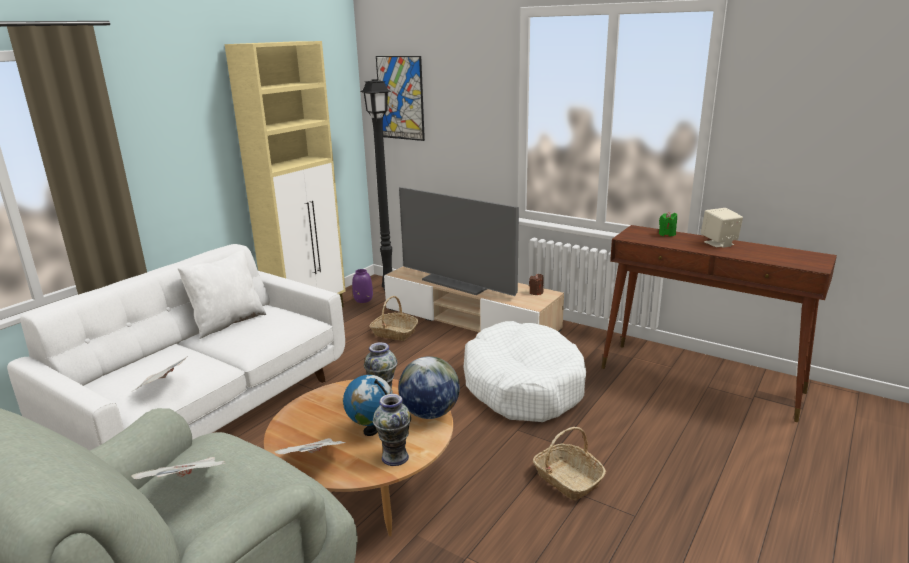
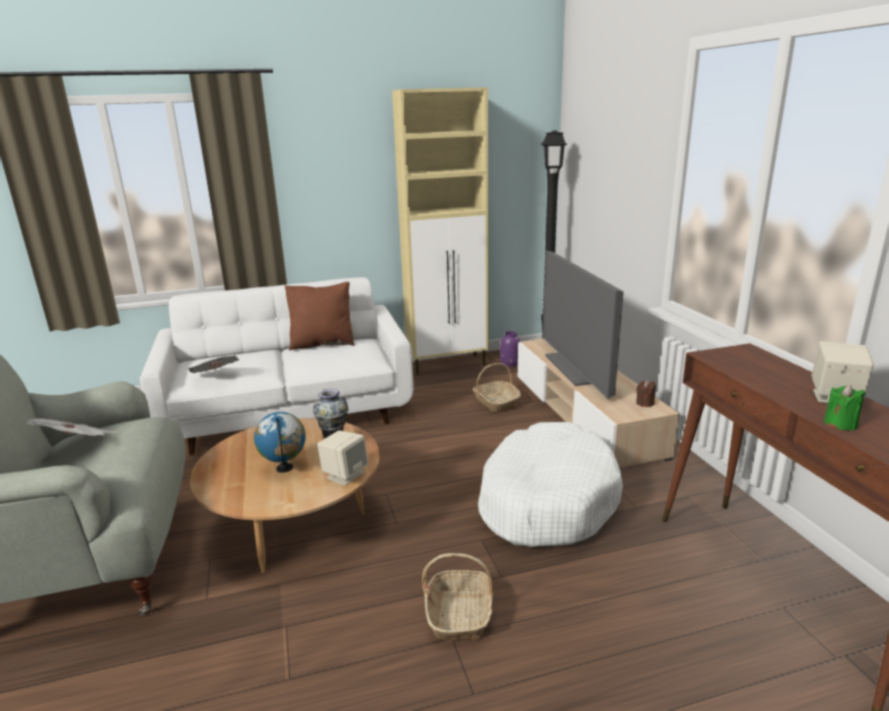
camera: 40 degrees right, 0 degrees up
white pillow [178,250,266,339] -> brown pillow [285,282,355,350]
newspaper [275,438,346,454] -> none
vase [373,394,411,466] -> none
picture [376,56,425,141] -> none
globe [398,356,460,419] -> beige speaker [317,430,368,486]
green candle [659,211,677,236] -> green candle moved to [824,385,866,430]

